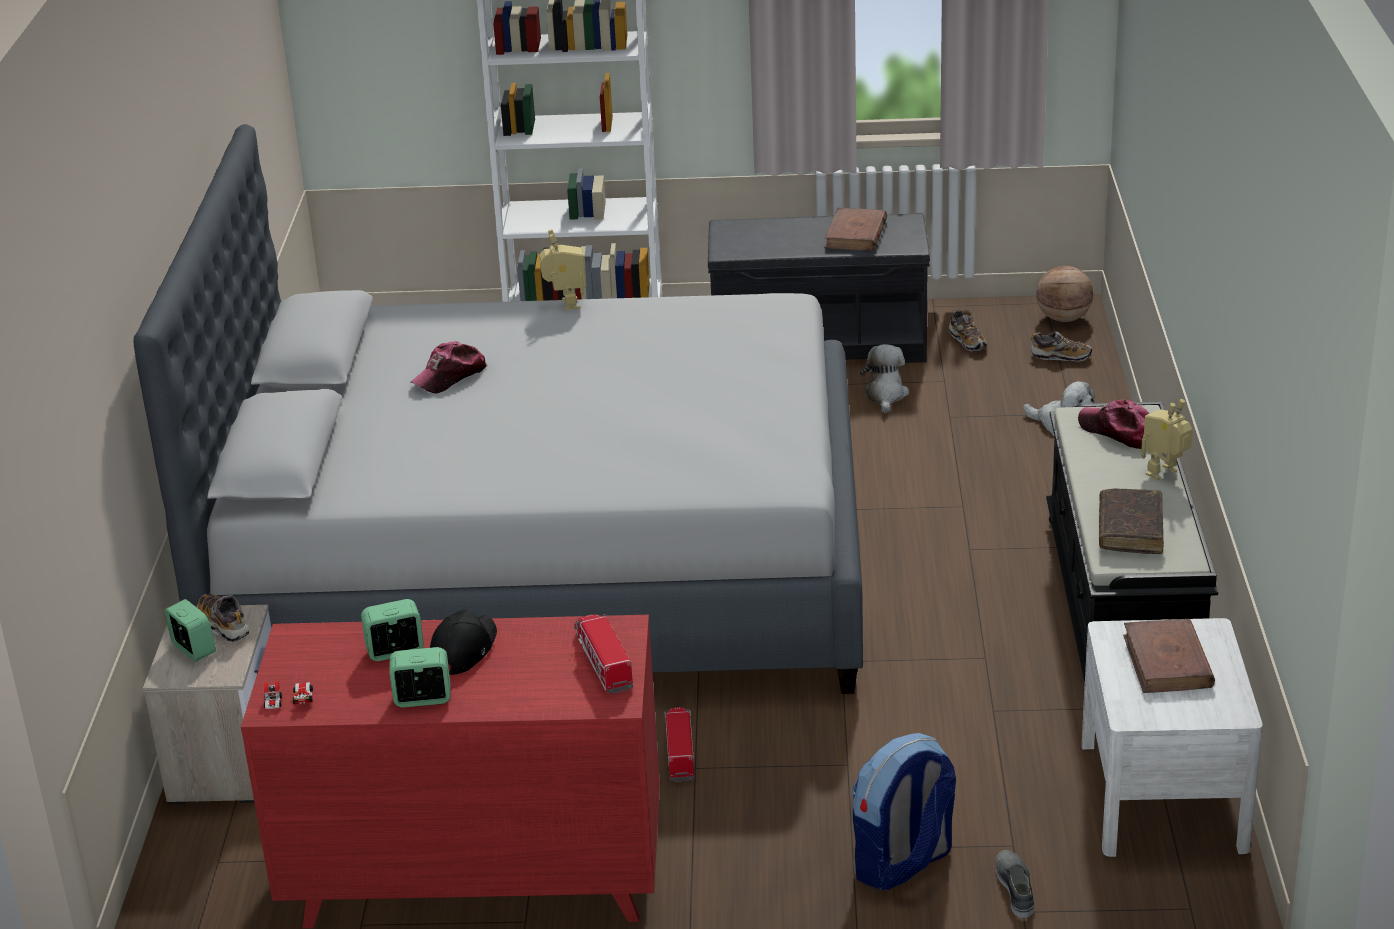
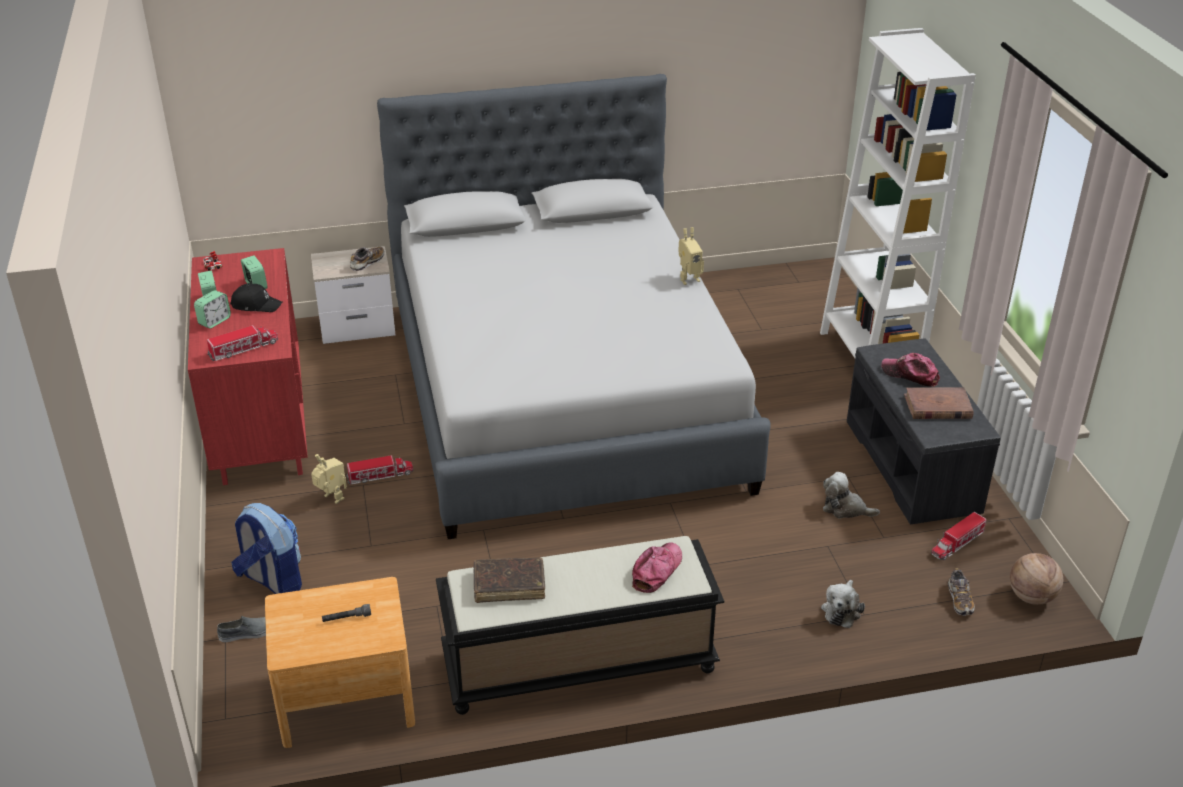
camera: 75 degrees right, 5 degrees up
alarm clock [164,599,216,662] -> alarm clock moved to [194,290,231,328]
cap [410,341,487,394] -> cap moved to [881,353,940,387]
plush toy [860,344,909,414] -> plush toy turned 150 degrees counterclockwise [823,472,880,519]
shoe [949,309,987,352] -> toy truck [931,512,986,560]
white nightstand [1082,618,1263,857] -> brown nightstand [265,577,415,748]
brown book [1123,619,1215,693] -> grey flashlight [322,604,371,622]
toy robot [1141,399,1193,481] -> toy robot moved to [311,454,347,504]

